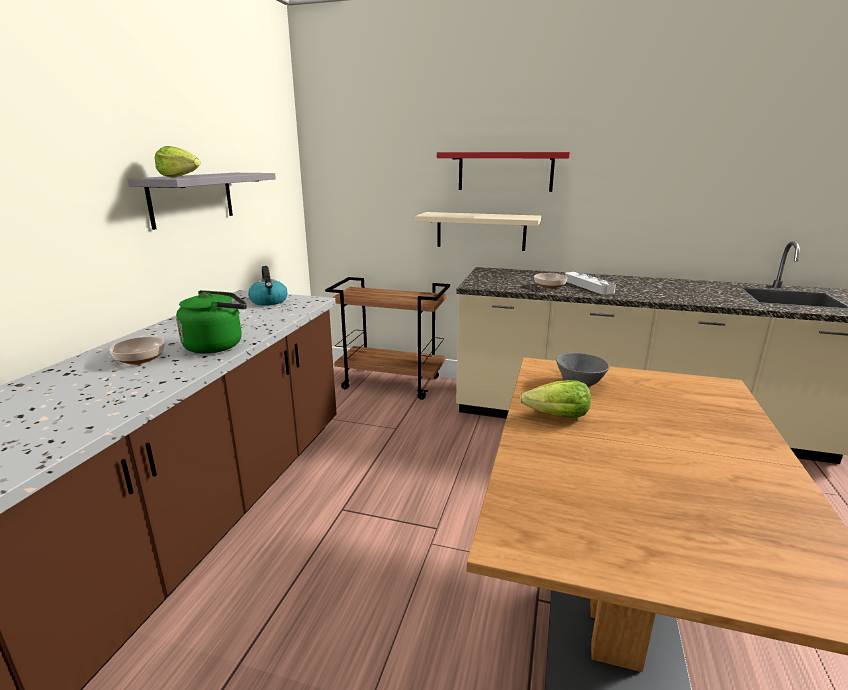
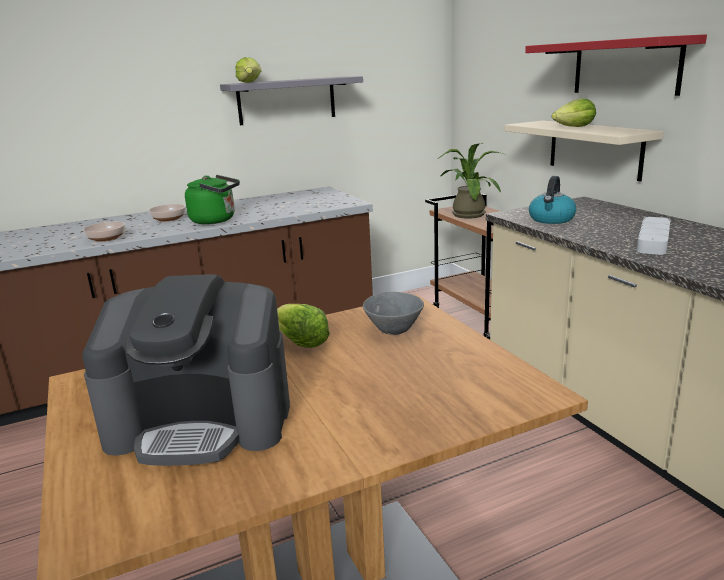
camera: 50 degrees right, 0 degrees up
kettle [248,266,287,306] -> kettle moved to [529,176,576,224]
bowl [534,273,567,289] -> bowl moved to [83,222,125,242]
none -> coffee machine [82,274,290,466]
none -> potted plant [438,143,506,219]
none -> lettuce [552,98,596,127]

